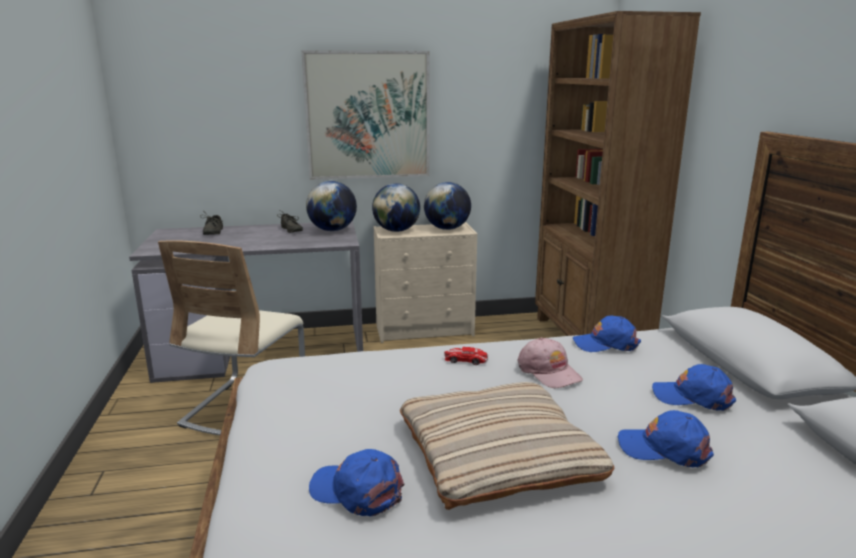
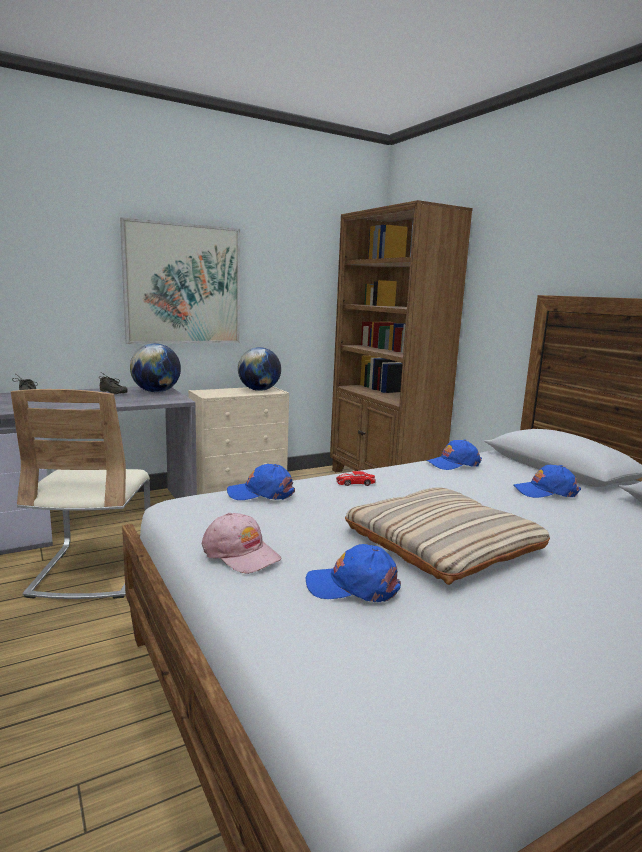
camera: 20 degrees left, 5 degrees down
globe [372,183,420,232] -> none
pink cap [517,337,583,389] -> pink cap moved to [202,513,281,574]
blue cap [618,410,714,467] -> blue cap moved to [227,464,295,500]

